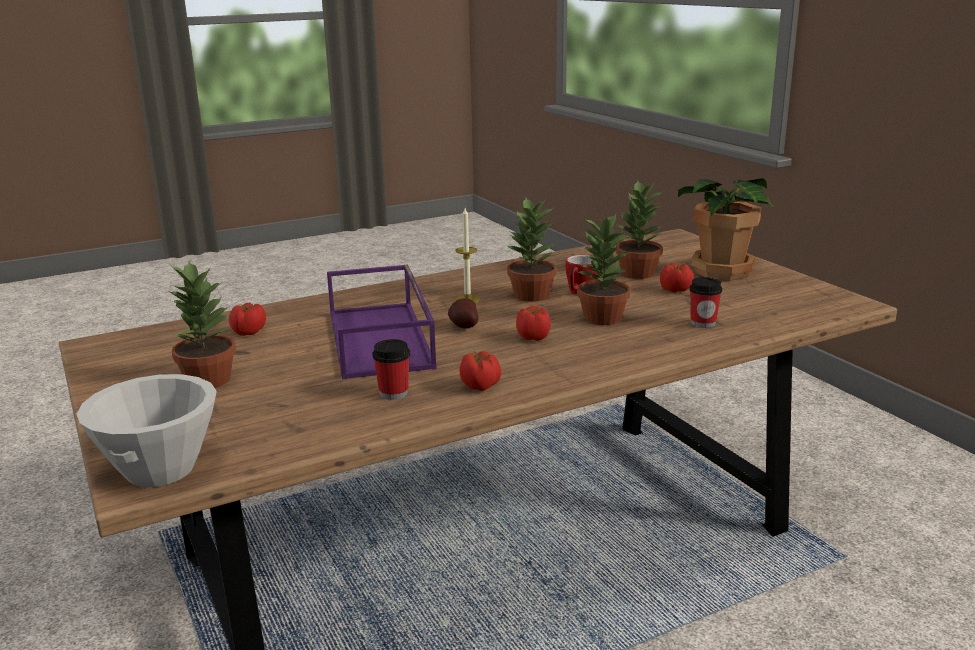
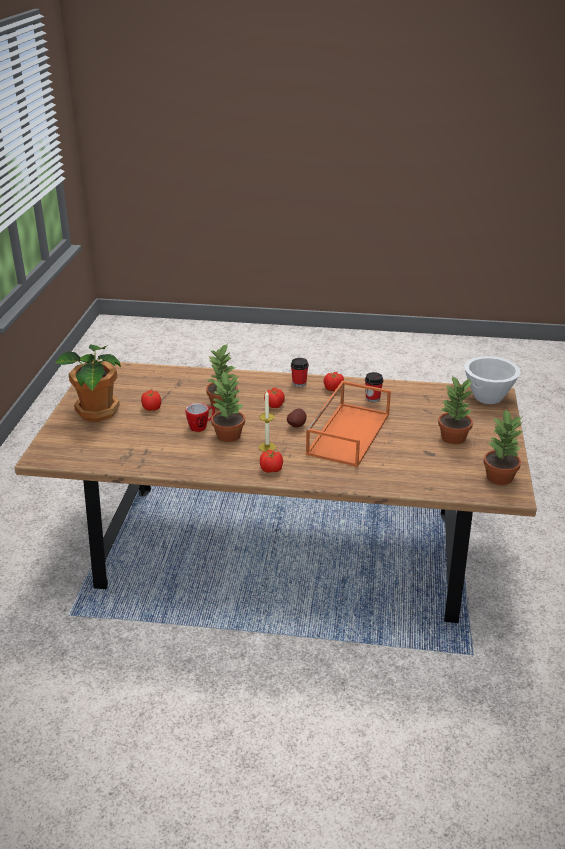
camera: 145 degrees left, 10 degrees up
tomato [229,302,266,336] -> tomato moved to [260,450,283,473]
purple tray [327,264,437,380] -> orange tray [306,380,391,467]
potted plant [615,181,663,279] -> potted plant moved to [483,409,524,485]
cup [689,277,722,328] -> cup moved to [291,358,309,387]

